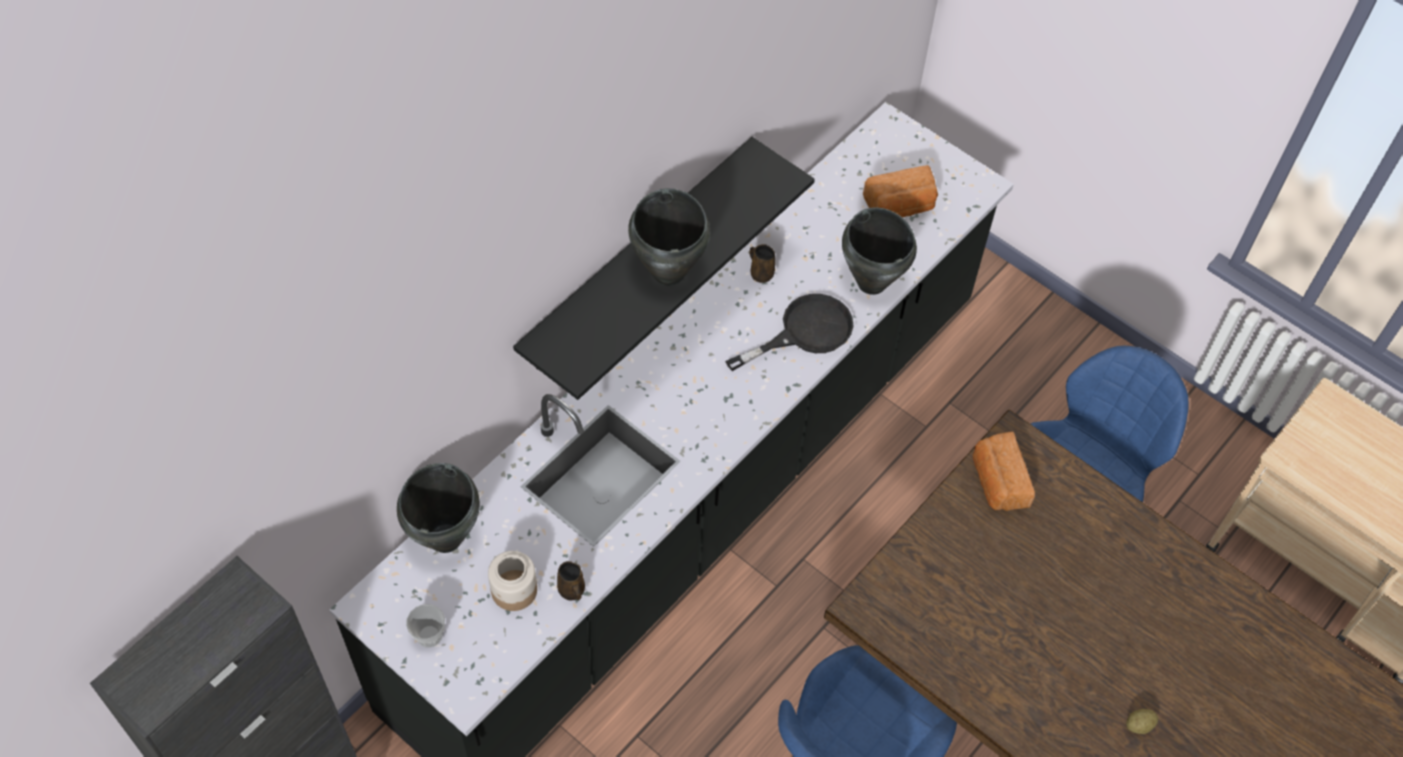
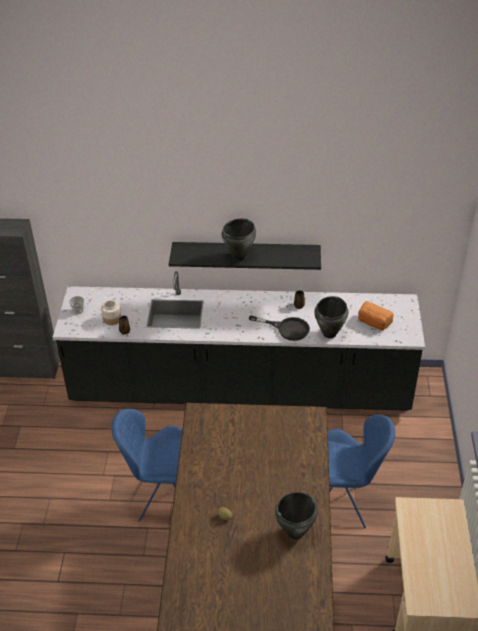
camera: 55 degrees right, 15 degrees down
black cooking pot [397,463,480,553] -> black cooking pot moved to [275,492,318,540]
bread [973,432,1035,511] -> none

